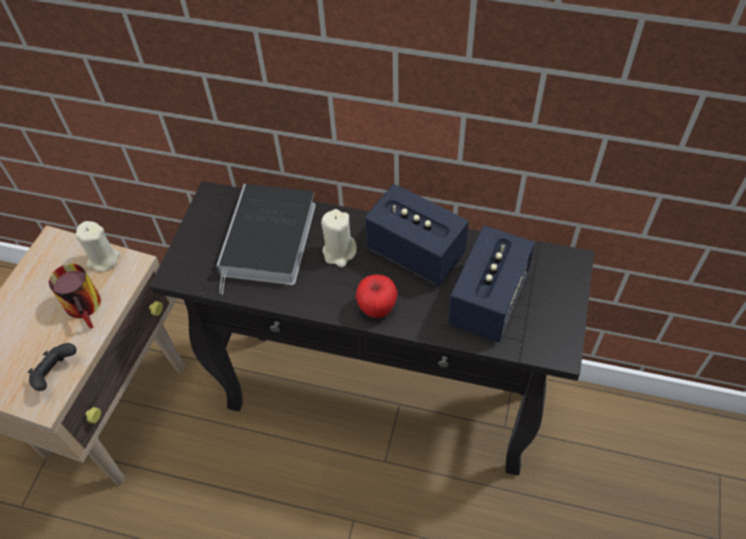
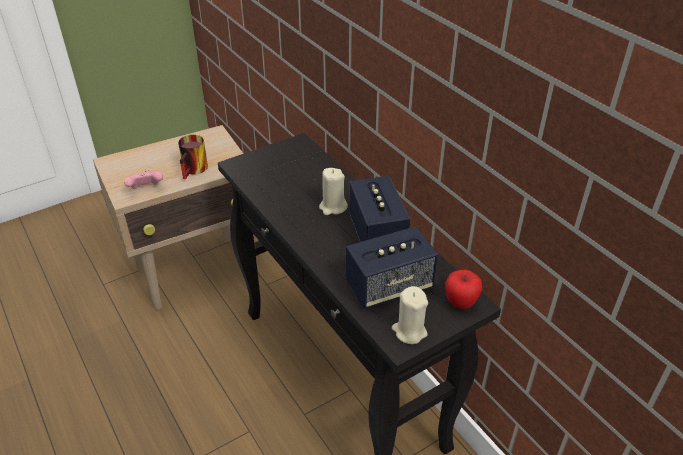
camera: 40 degrees right, 15 degrees down
black game controller [28,343,77,391] -> pink game controller [124,170,163,189]
beige candle [76,221,120,271] -> beige candle moved to [392,286,428,344]
book [216,184,316,295] -> none
apple [356,274,398,318] -> apple moved to [445,270,482,309]

